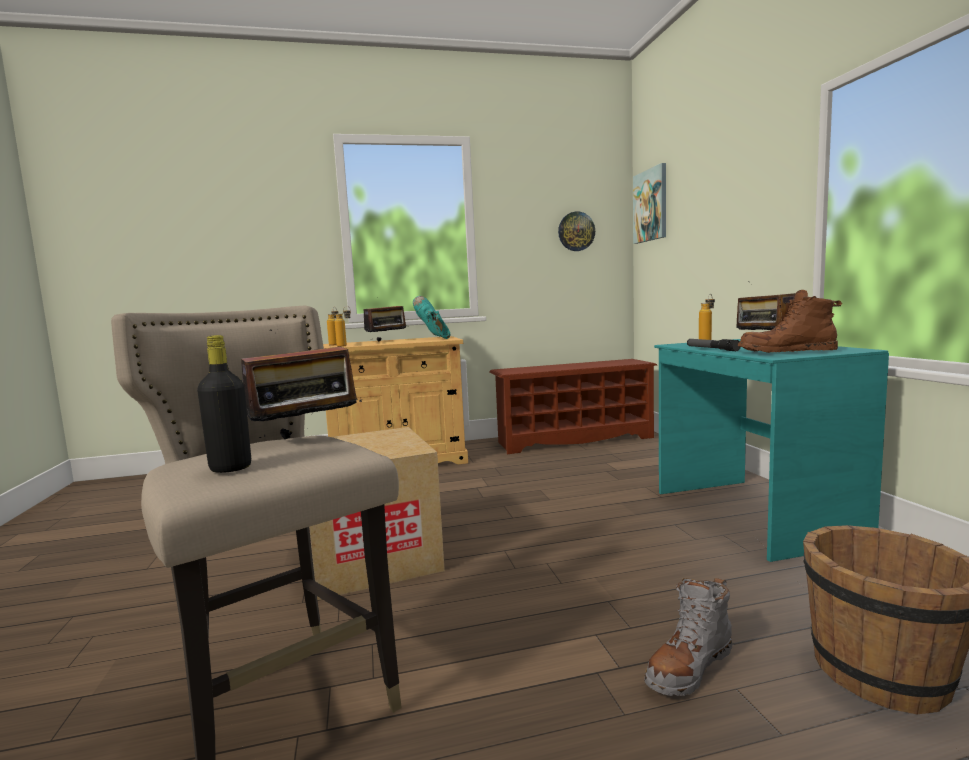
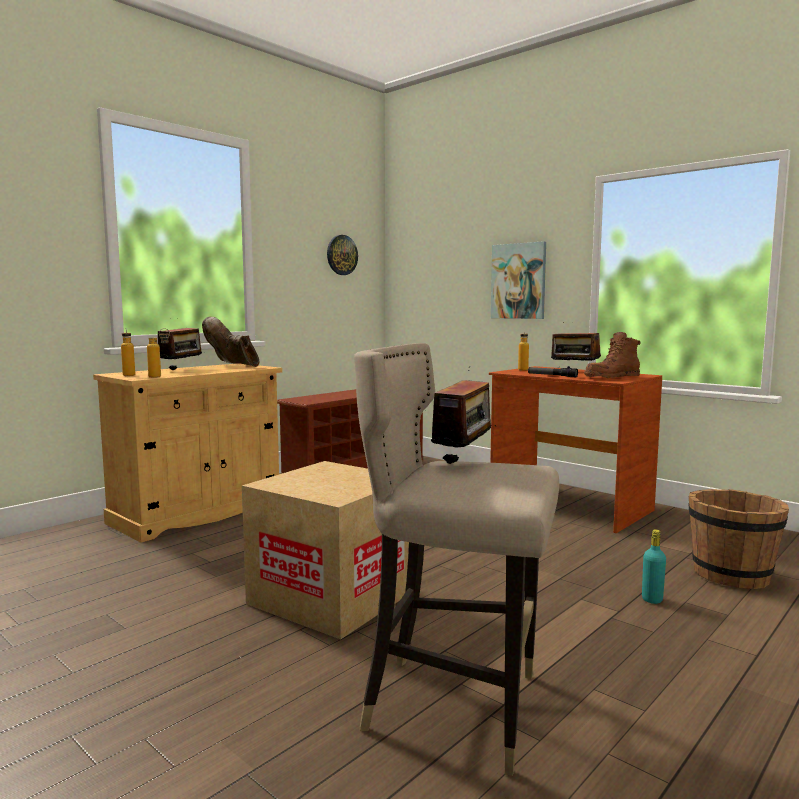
camera: 35 degrees left, 0 degrees up
black bottle [197,335,251,473] -> none
turquoise boot [413,296,450,339] -> brown boot [202,316,260,367]
picture [633,163,666,244] -> picture moved to [491,241,546,319]
grey boot [644,578,732,696] -> turquoise bottle [642,529,666,604]
turquoise desk [654,339,889,562] -> brown desk [489,366,662,533]

